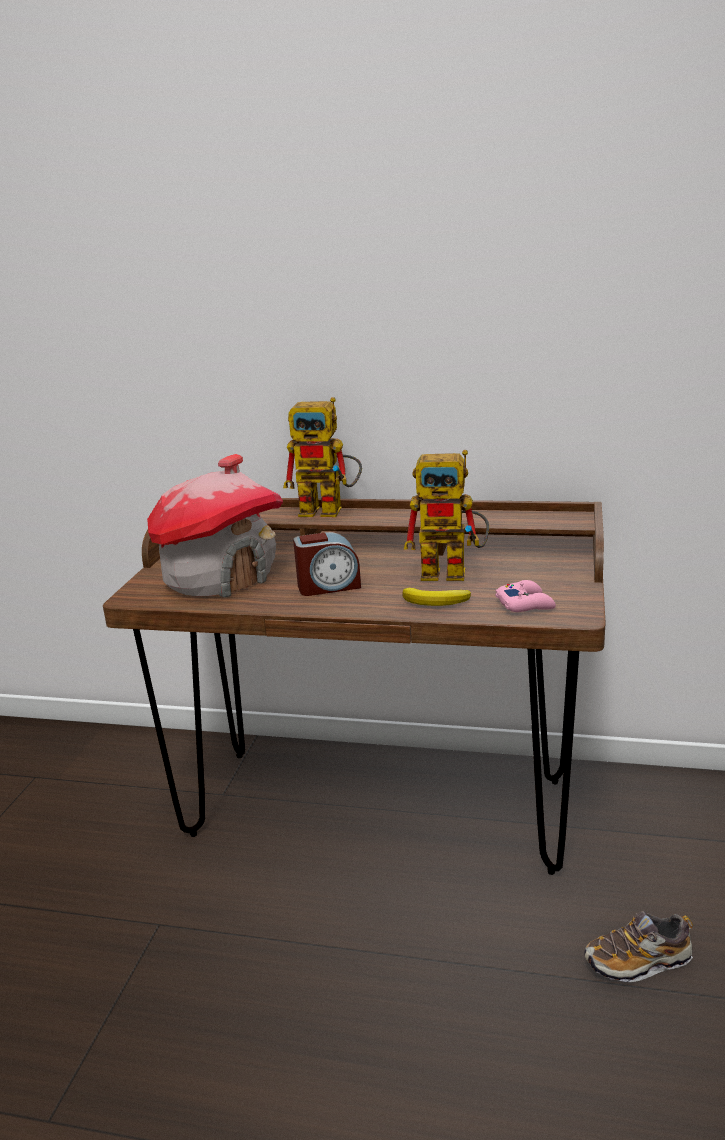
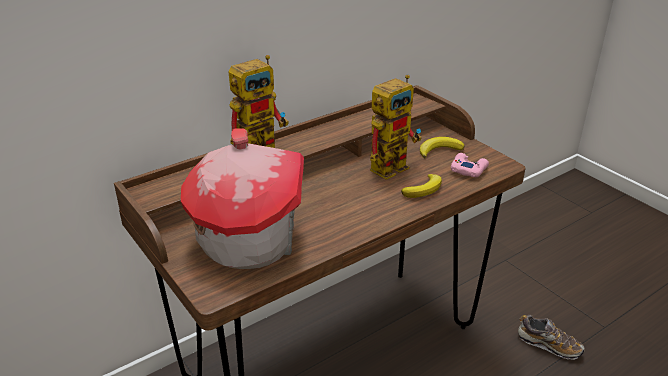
camera: 50 degrees left, 10 degrees up
alarm clock [293,532,361,596] -> none
shoe [584,911,693,982] -> shoe turned 90 degrees counterclockwise [518,315,585,360]
none -> banana [420,137,465,158]

